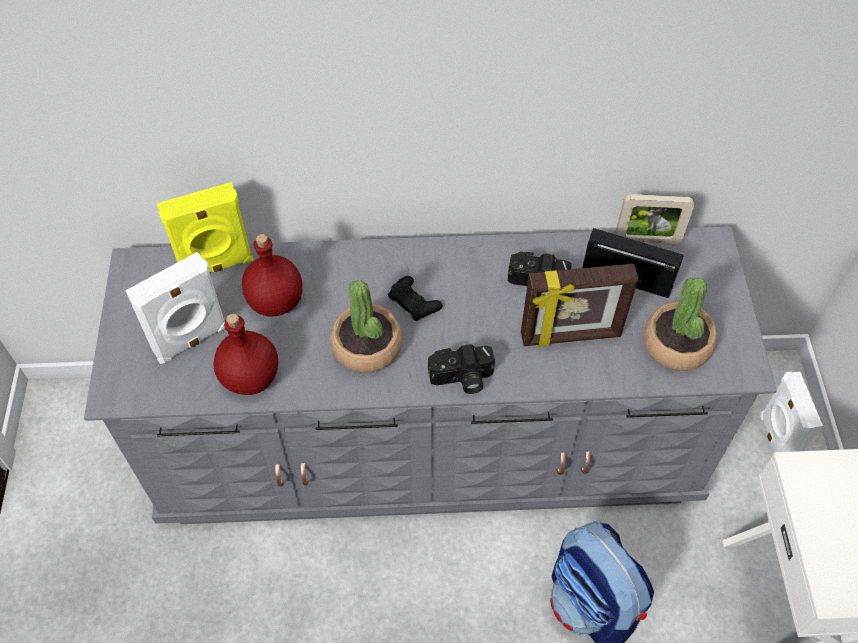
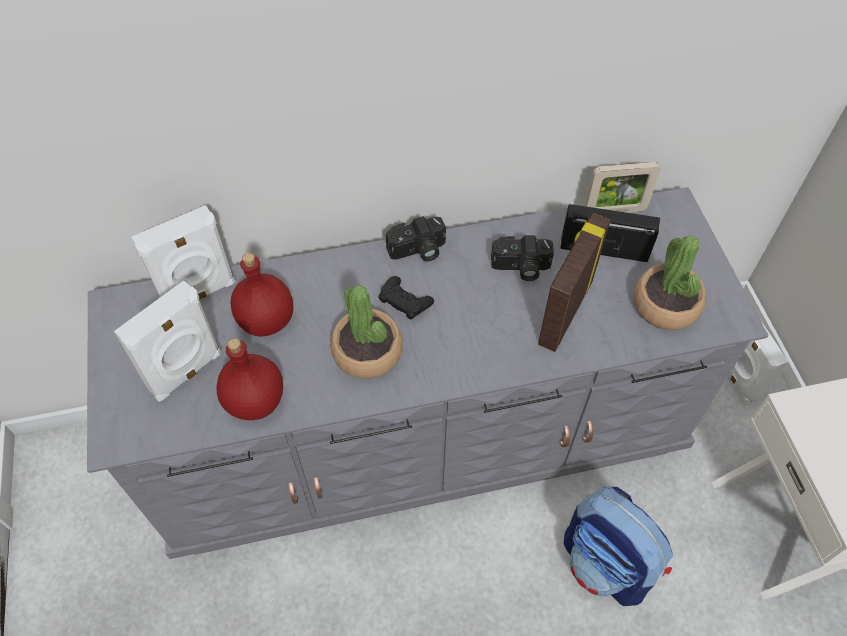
camera: 10 degrees left, 0 degrees up
yellow speaker [157,182,253,273] -> white speaker [132,205,235,300]
camera [428,344,495,394] -> camera moved to [386,216,446,262]
picture frame [521,264,638,347] -> picture frame turned 135 degrees clockwise [539,213,610,352]

